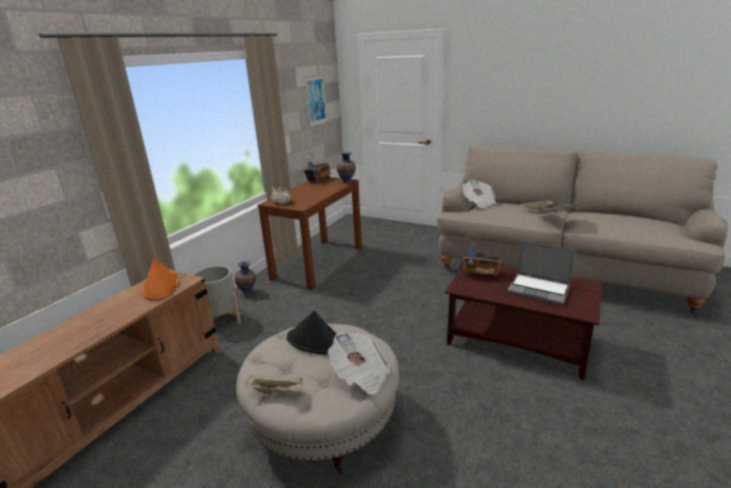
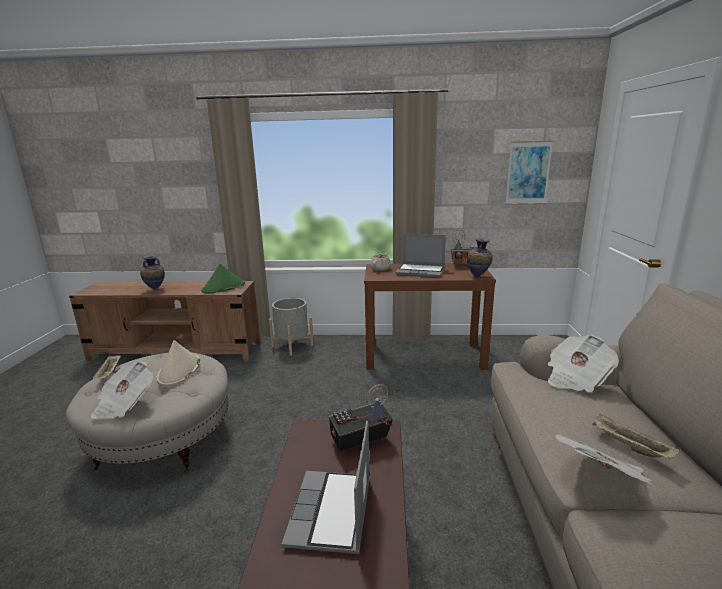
camera: 65 degrees right, 5 degrees down
orange hat [142,258,179,300] -> green hat [201,264,245,293]
vase [234,261,256,293] -> vase moved to [140,254,165,289]
black hat [287,311,337,354] -> beige hat [156,340,200,387]
radio [463,233,501,277] -> radio turned 75 degrees clockwise [329,384,393,453]
none -> laptop [396,233,446,278]

